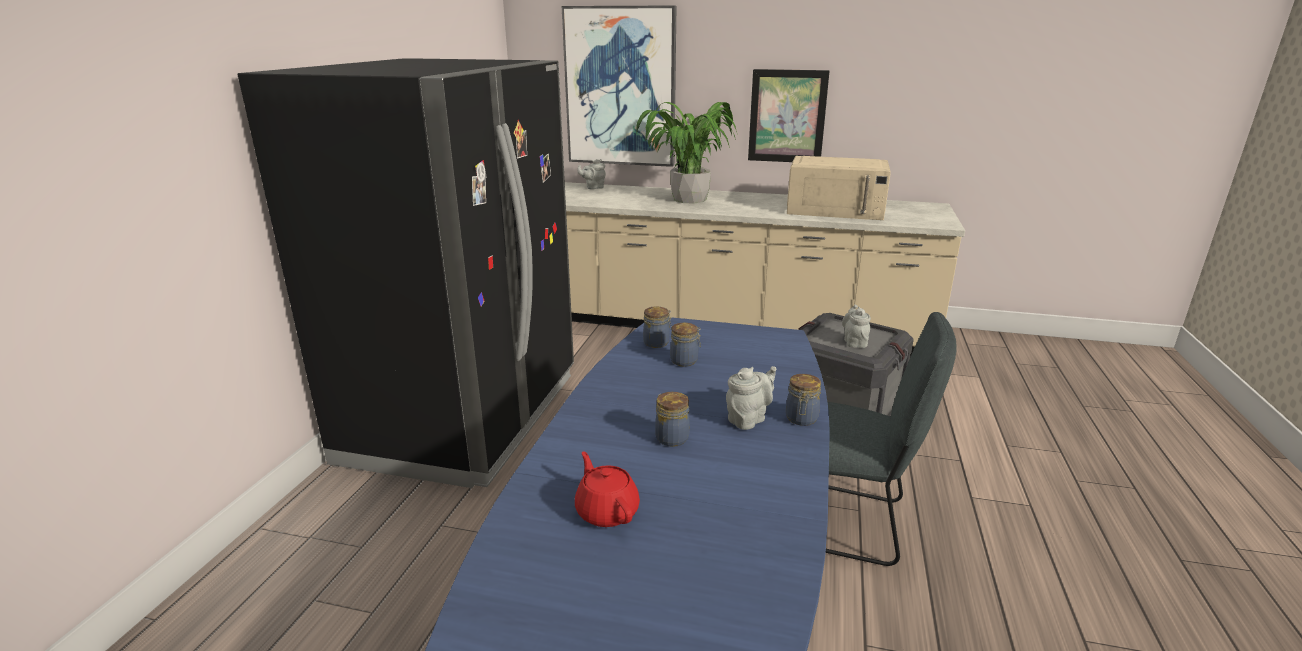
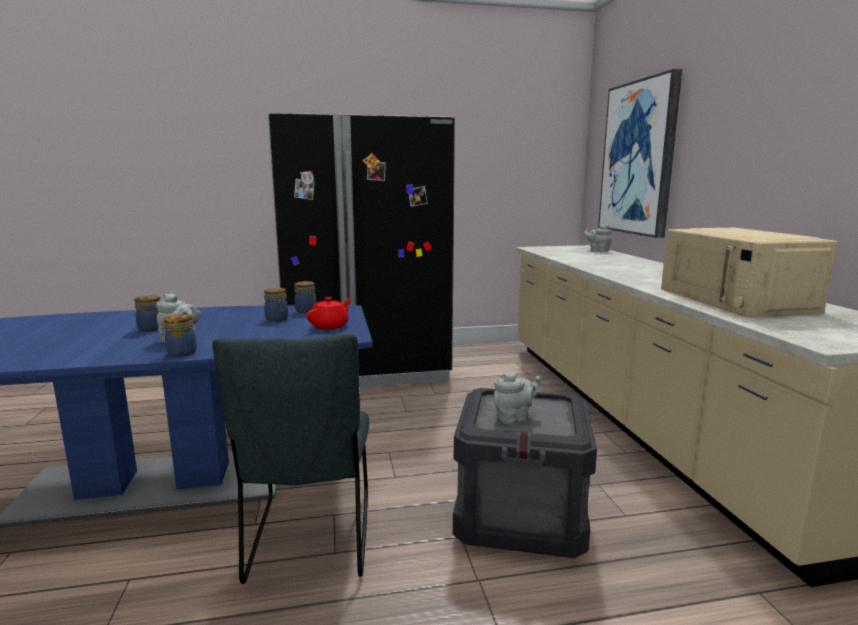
camera: 65 degrees right, 10 degrees down
red teapot [575,452,640,527] -> red teapot moved to [306,297,351,330]
potted plant [636,102,738,203] -> none
picture [748,69,830,162] -> none

